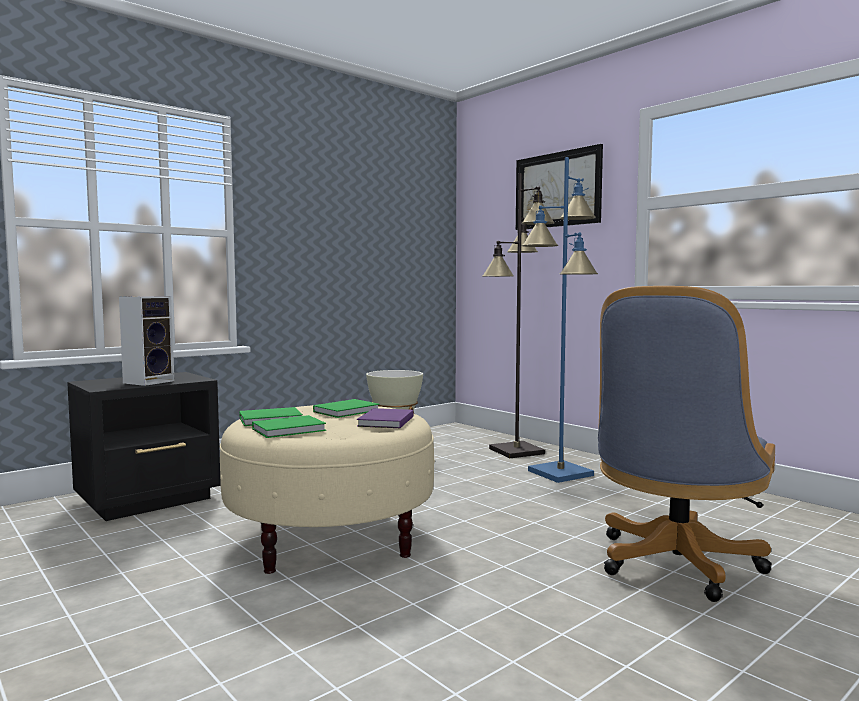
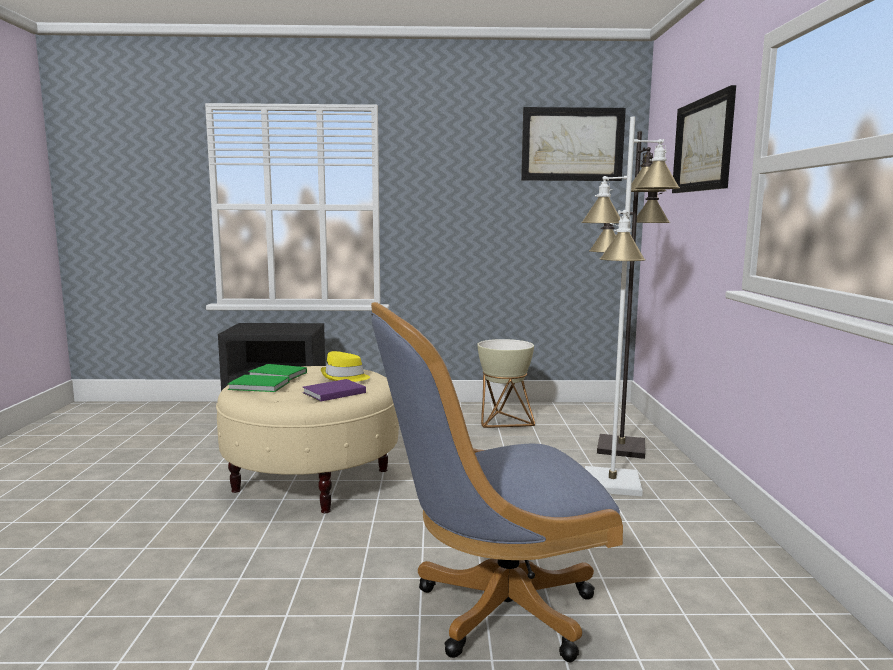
camera: 40 degrees right, 5 degrees up
speaker [119,296,174,386] -> none
green book [313,399,379,418] -> yellow hat [321,351,370,382]
blue floor lamp [522,157,598,483] -> white floor lamp [581,116,680,496]
none -> picture [521,107,626,181]

